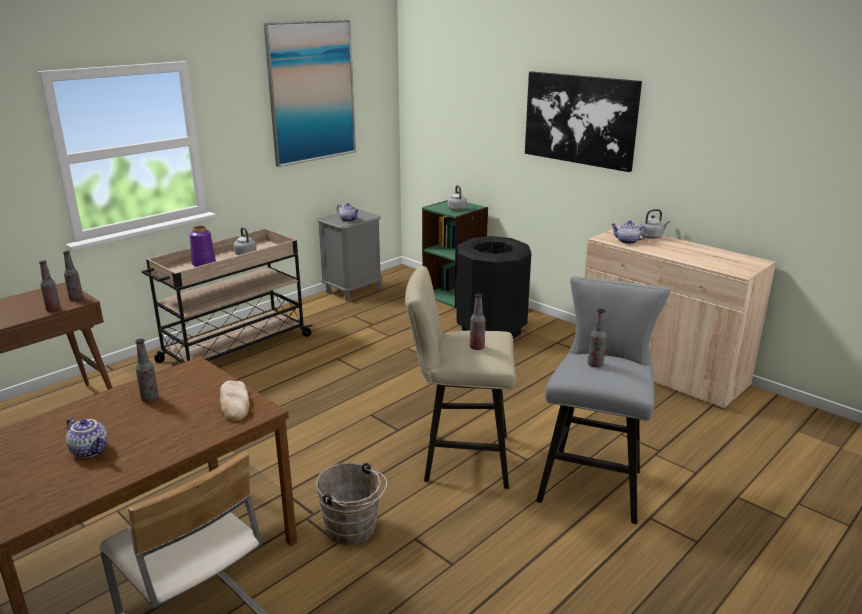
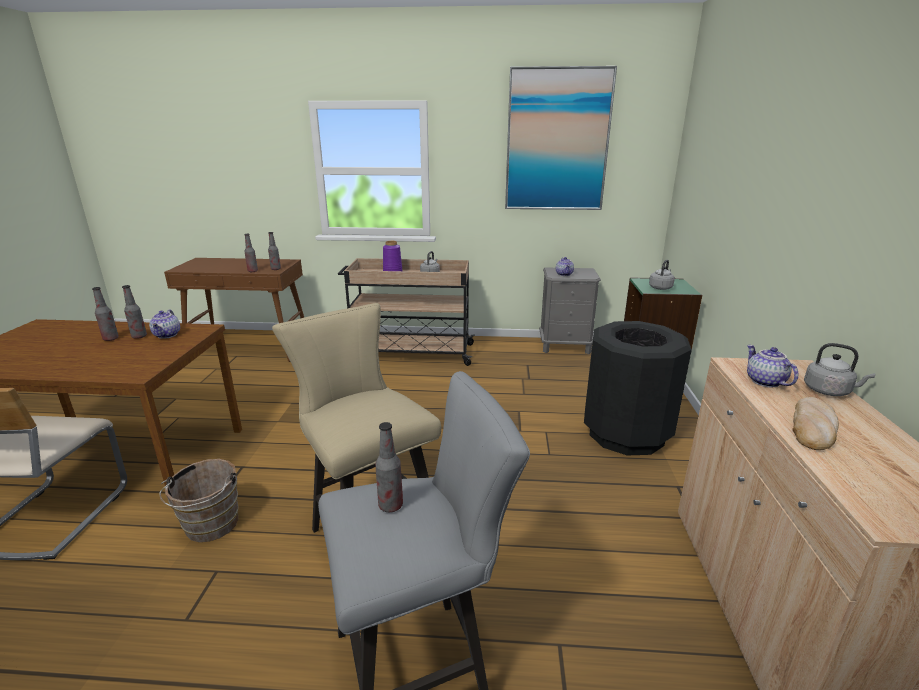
camera: 50 degrees right, 0 degrees up
teapot [66,418,108,458] -> teapot moved to [149,310,180,339]
bread [220,380,249,422] -> bread moved to [792,397,839,450]
bottle [470,293,485,350] -> bottle moved to [92,287,119,341]
picture [525,71,642,172] -> none

